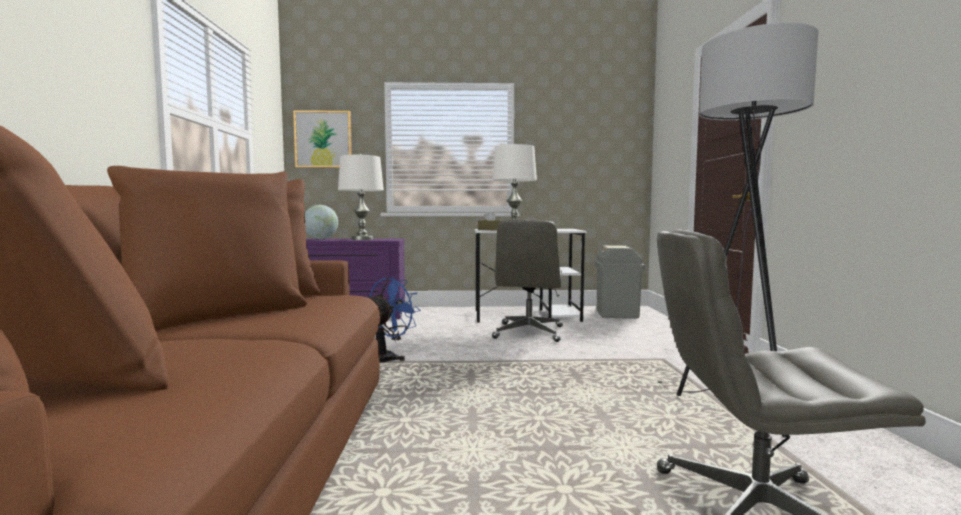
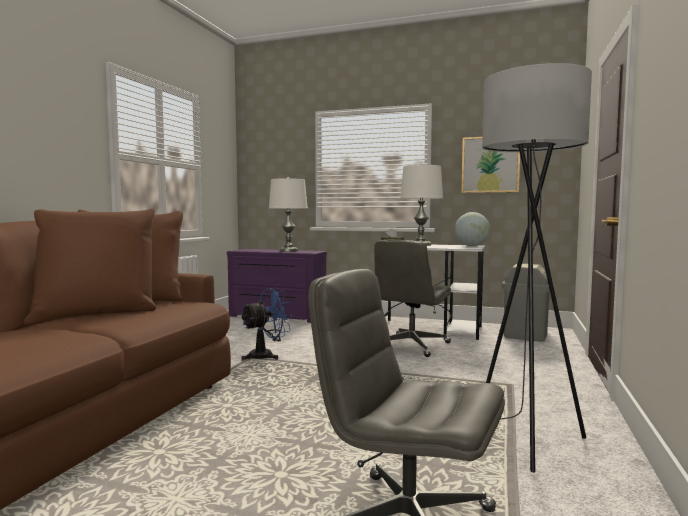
camera: 20 degrees right, 0 degrees up
picture [293,110,352,168] -> picture moved to [461,137,520,193]
globe [305,205,338,239] -> globe moved to [455,212,490,246]

